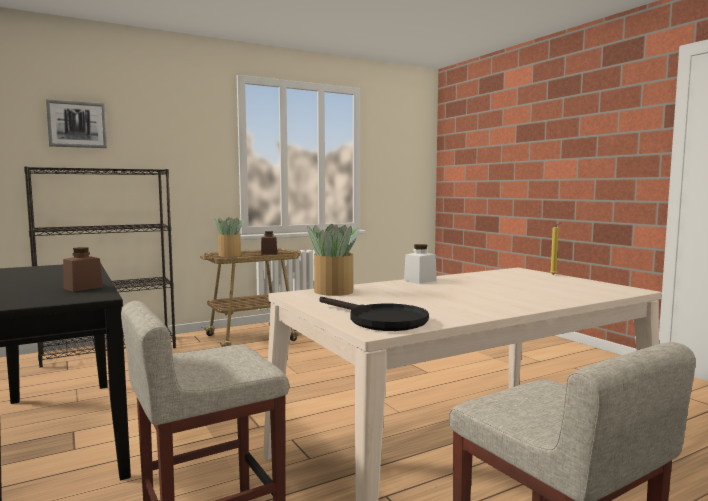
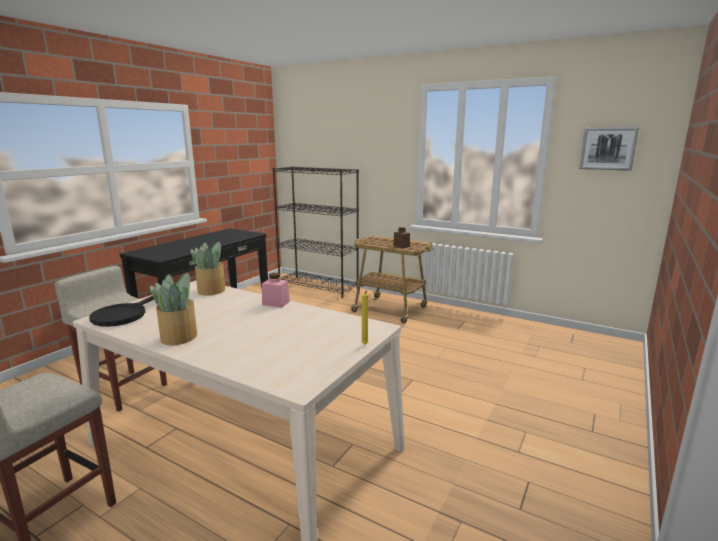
camera: 60 degrees right, 10 degrees up
picture [46,99,107,148] -> picture moved to [579,127,639,171]
brown jar [63,247,103,292] -> none
potted plant [214,217,244,257] -> potted plant moved to [150,273,197,345]
white jar [404,244,437,284] -> pink jar [262,273,290,308]

